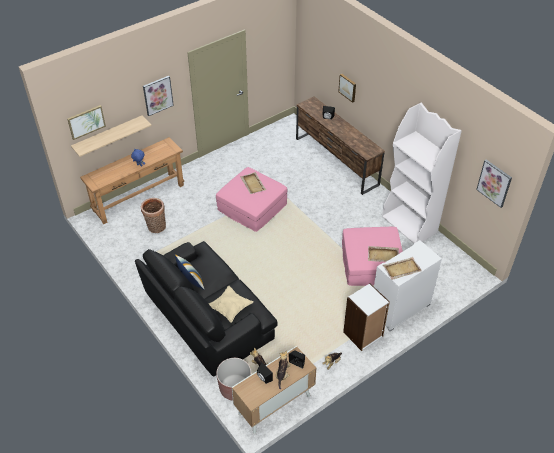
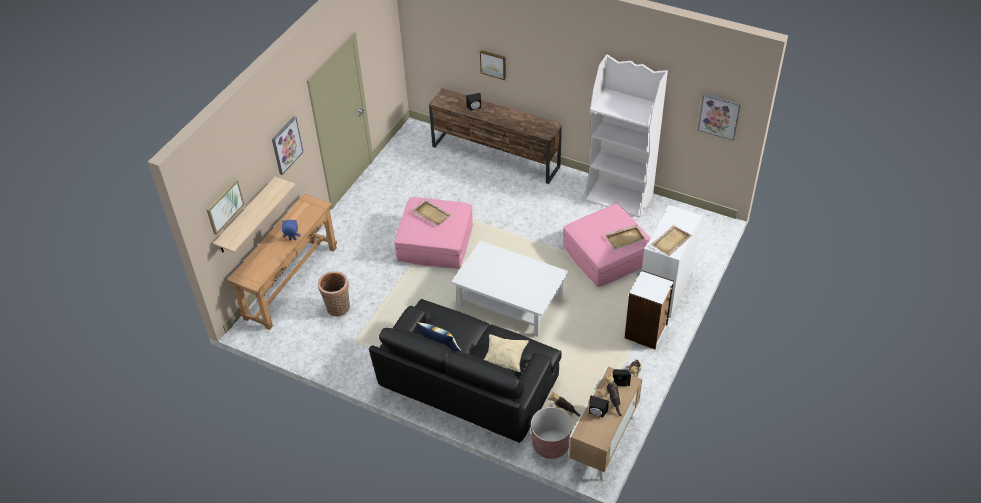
camera: 25 degrees left, 0 degrees up
none -> white coffee table [451,241,568,337]

